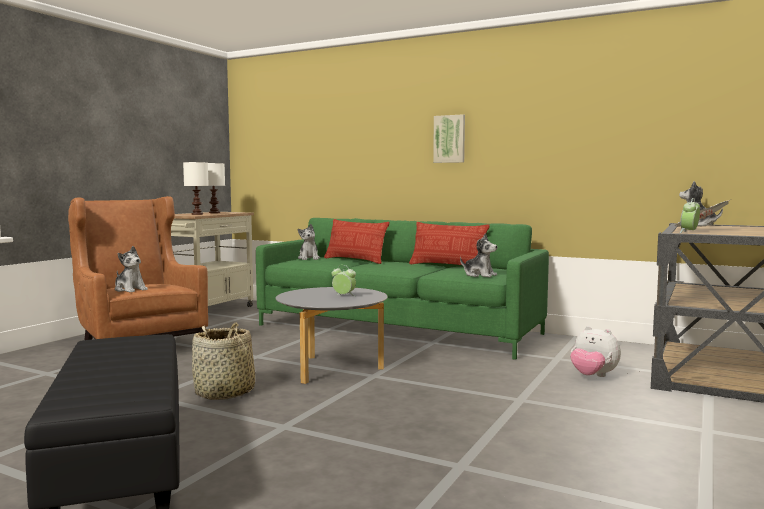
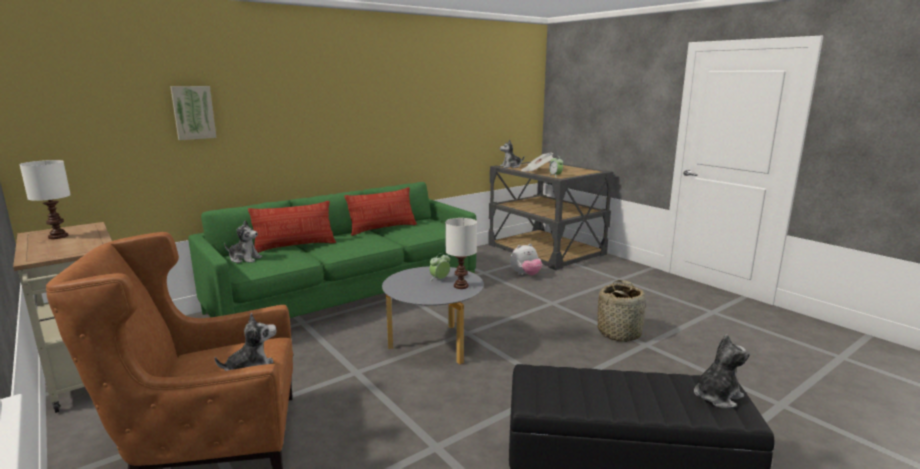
camera: 65 degrees left, 10 degrees up
white table lamp [183,162,209,215] -> white table lamp moved to [445,218,477,289]
basket [192,322,255,400] -> basket moved to [598,280,645,342]
picture [433,114,465,163] -> picture moved to [170,86,216,140]
plush toy [460,233,497,277] -> plush toy moved to [694,334,750,408]

